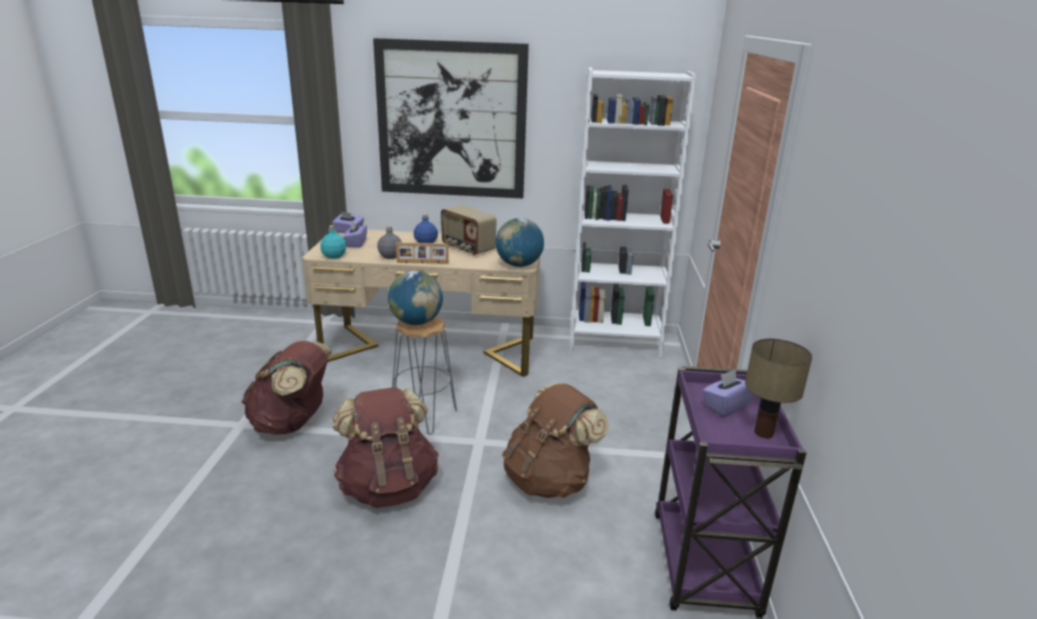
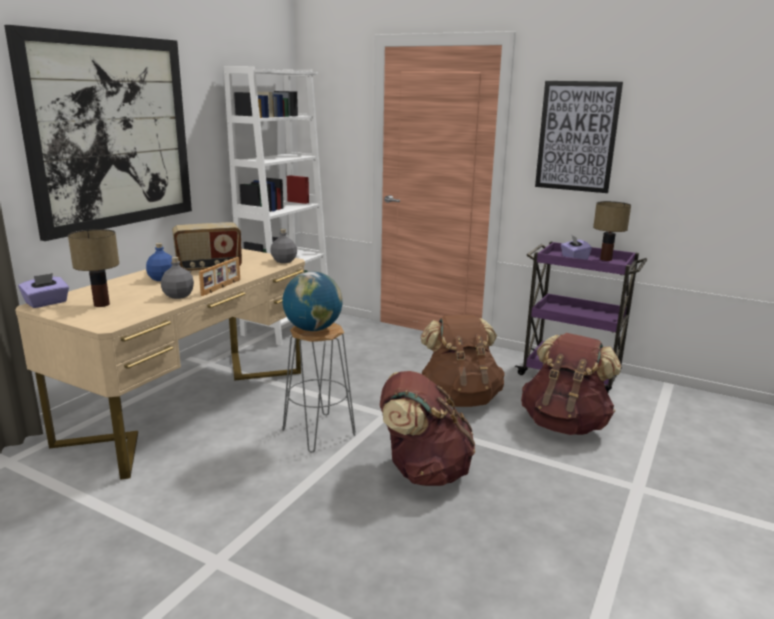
camera: 65 degrees left, 5 degrees down
brown backpack [241,341,332,435] -> brown backpack moved to [521,333,621,435]
turquoise bottle [320,225,346,259] -> none
purple tissue box [343,220,367,247] -> table lamp [68,229,119,307]
globe [496,218,544,267] -> grey bottle [270,229,297,263]
none -> picture [535,81,623,193]

